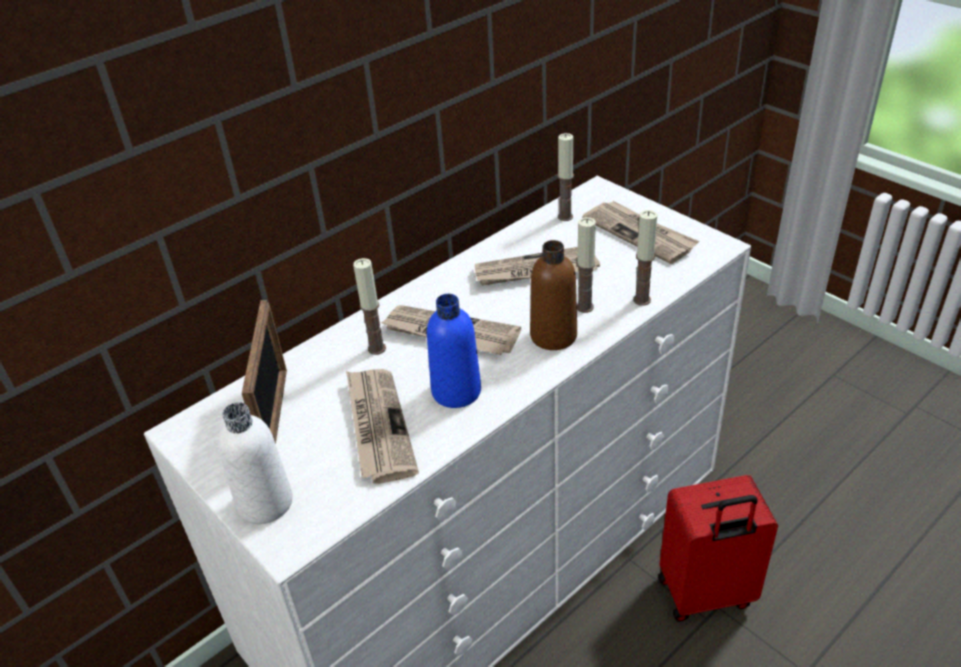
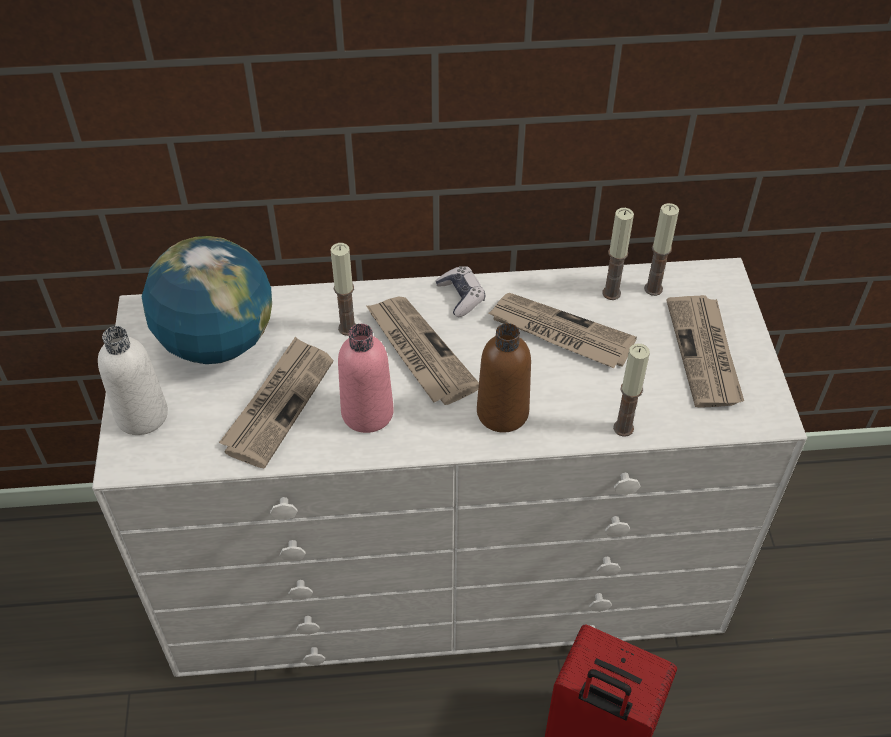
camera: 35 degrees right, 10 degrees up
picture frame [242,300,287,444] -> globe [142,236,272,364]
blue bottle [427,294,481,408] -> pink bottle [338,324,394,433]
candle [576,217,596,313] -> candle moved to [602,208,634,300]
none -> game controller [436,266,485,317]

